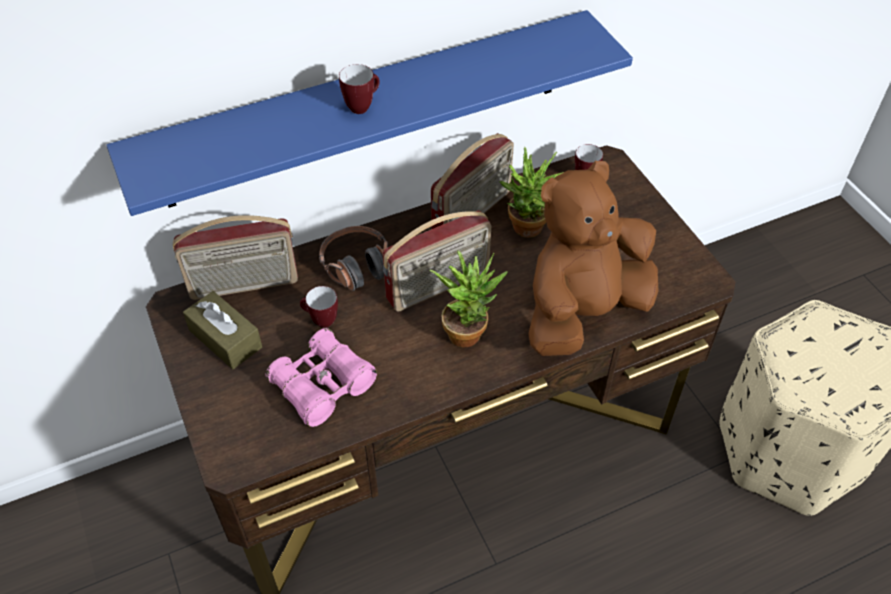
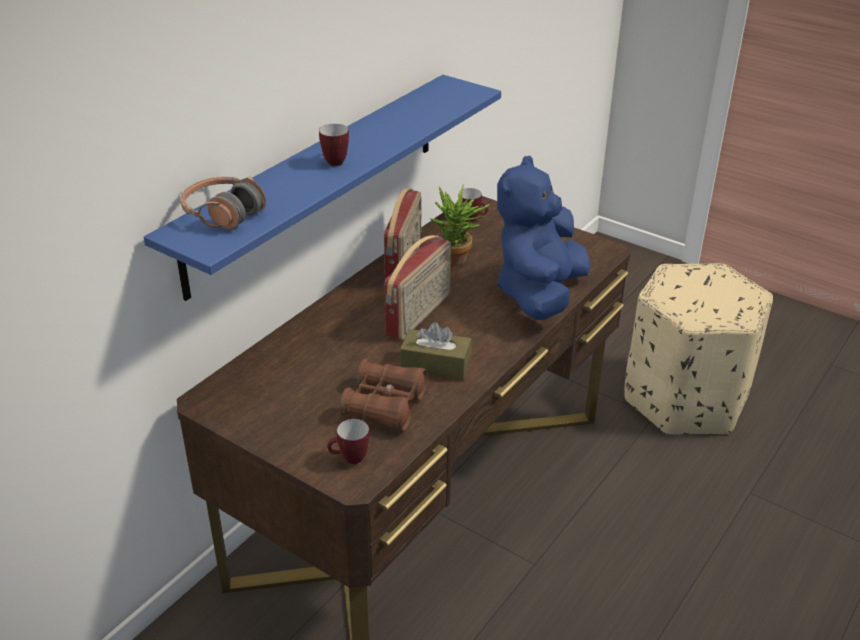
camera: 30 degrees left, 15 degrees down
radio [173,215,298,300] -> none
brown tissue box [183,291,262,369] -> brown tissue box moved to [400,322,472,381]
pink binoculars [265,328,377,427] -> brown binoculars [339,359,427,431]
mug [300,286,338,328] -> mug moved to [327,419,370,464]
headphones [319,226,388,291] -> headphones moved to [180,177,266,230]
potted plant [430,251,508,347] -> none
brown plush toy [528,161,658,356] -> blue plush toy [497,156,591,320]

